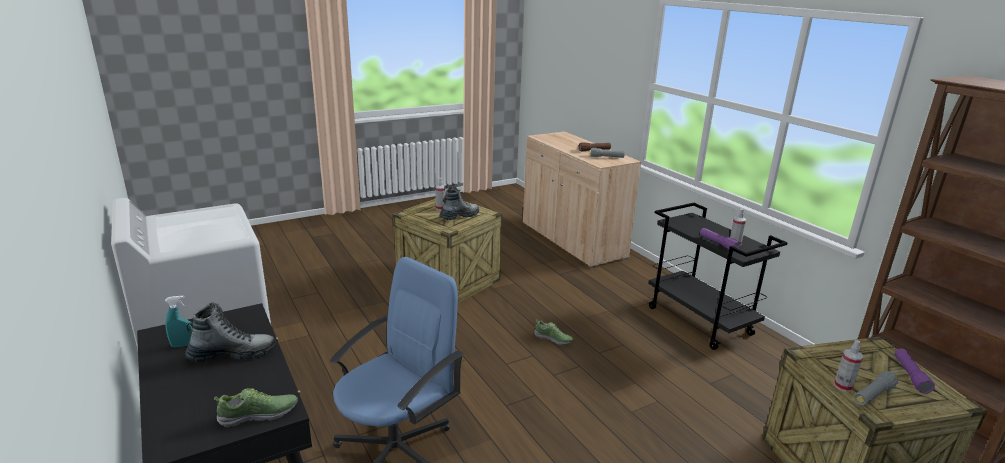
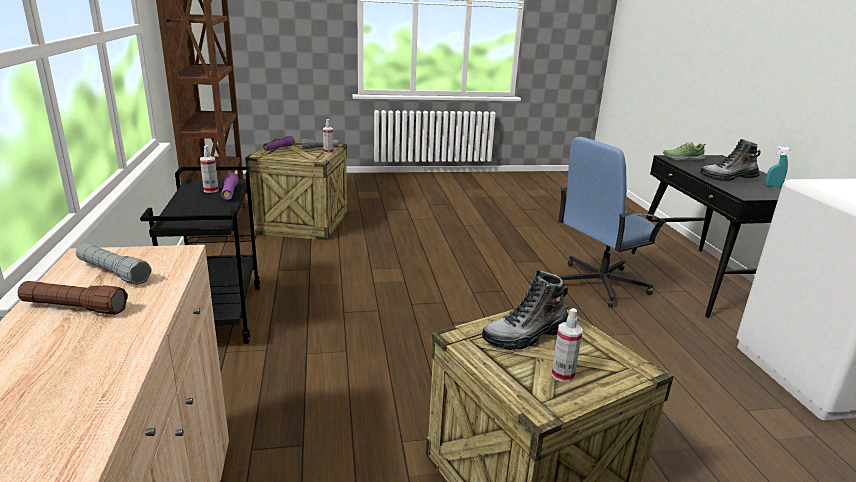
camera: 160 degrees left, 0 degrees up
shoe [534,319,573,345] -> none

